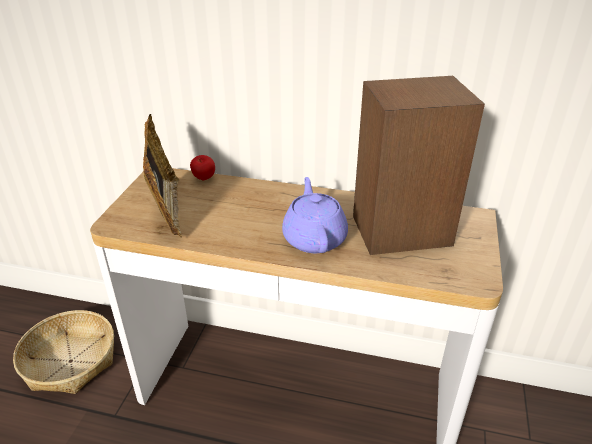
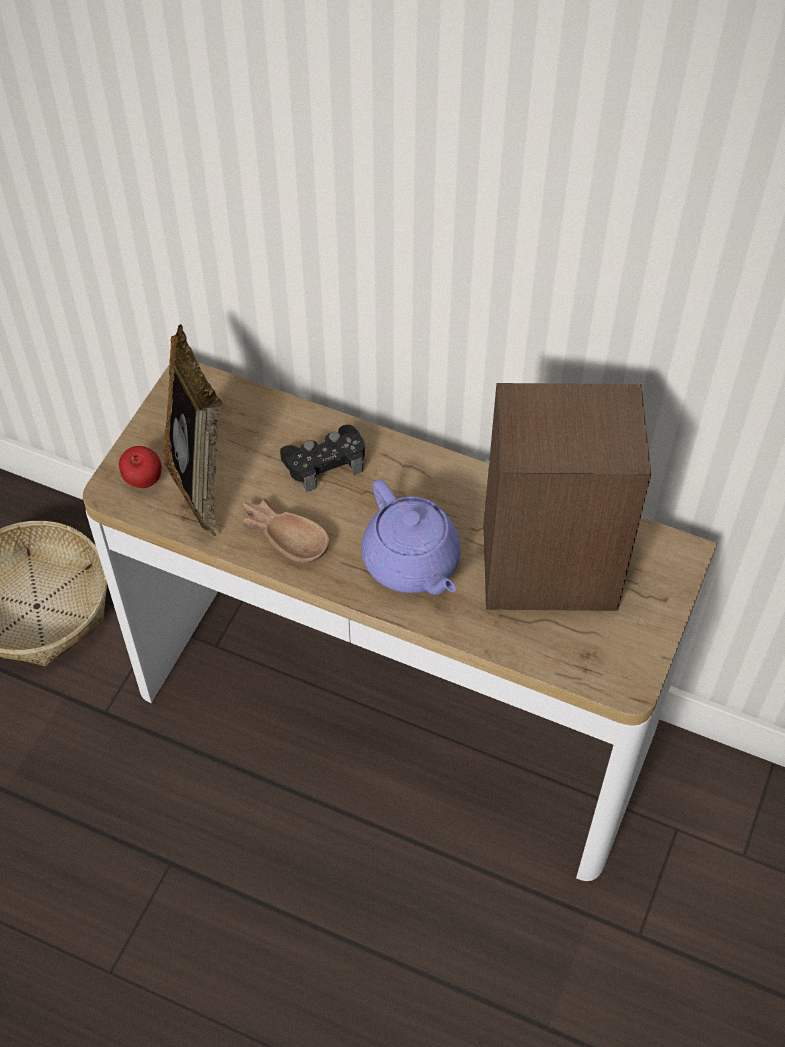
camera: 10 degrees right, 20 degrees up
apple [190,155,215,180] -> apple moved to [119,446,162,488]
purple teapot [282,177,348,253] -> purple teapot turned 150 degrees clockwise [361,479,461,595]
none -> brown bowl [242,499,329,563]
none -> black game controller [280,425,365,492]

